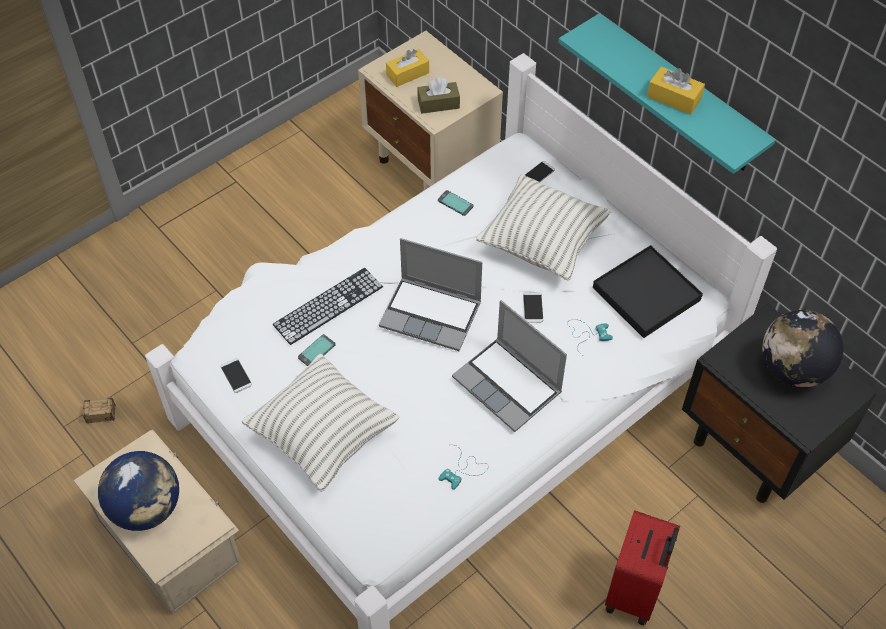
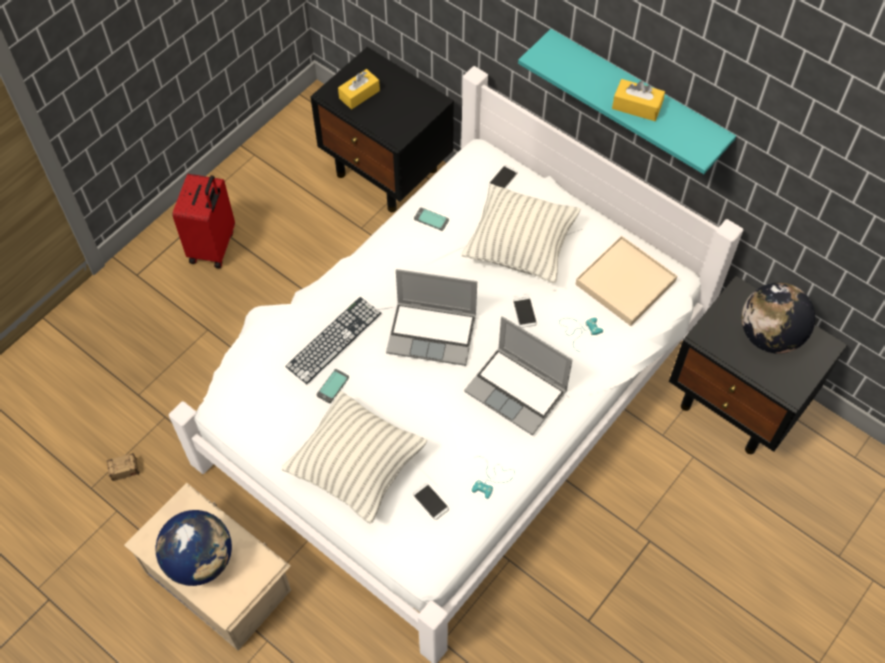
camera: 10 degrees left, 5 degrees up
phone [221,358,252,393] -> phone moved to [413,483,449,520]
beige nightstand [358,31,503,190] -> black nightstand [311,47,454,212]
brown tissue box [417,78,460,114] -> none
black tray [593,245,703,338] -> beige tray [575,236,677,326]
red suitcase [605,510,680,625] -> red suitcase moved to [173,174,235,268]

